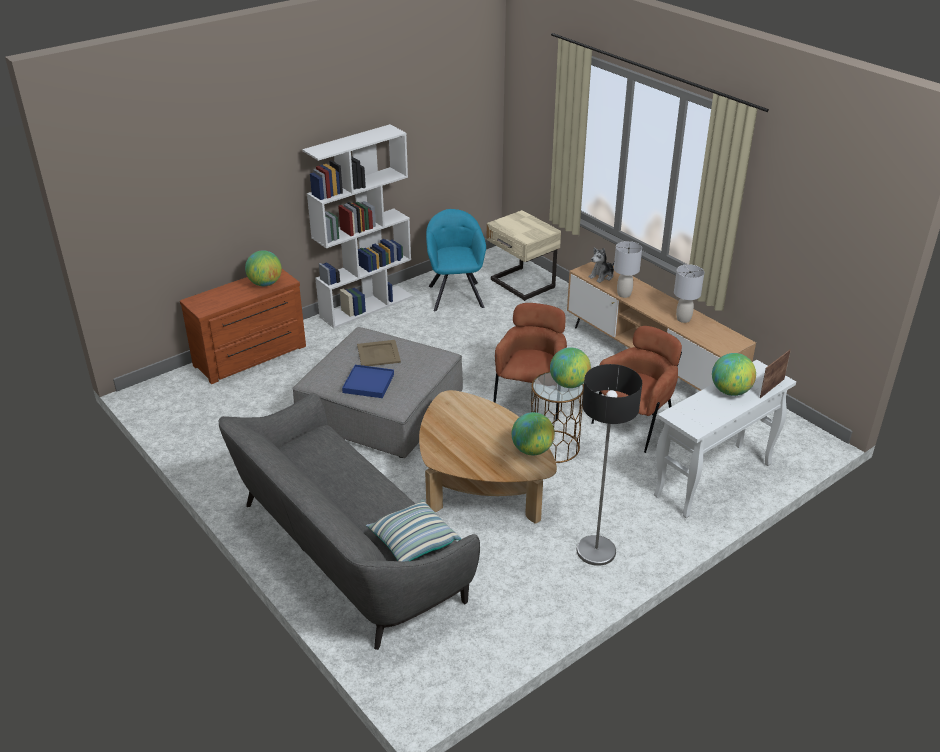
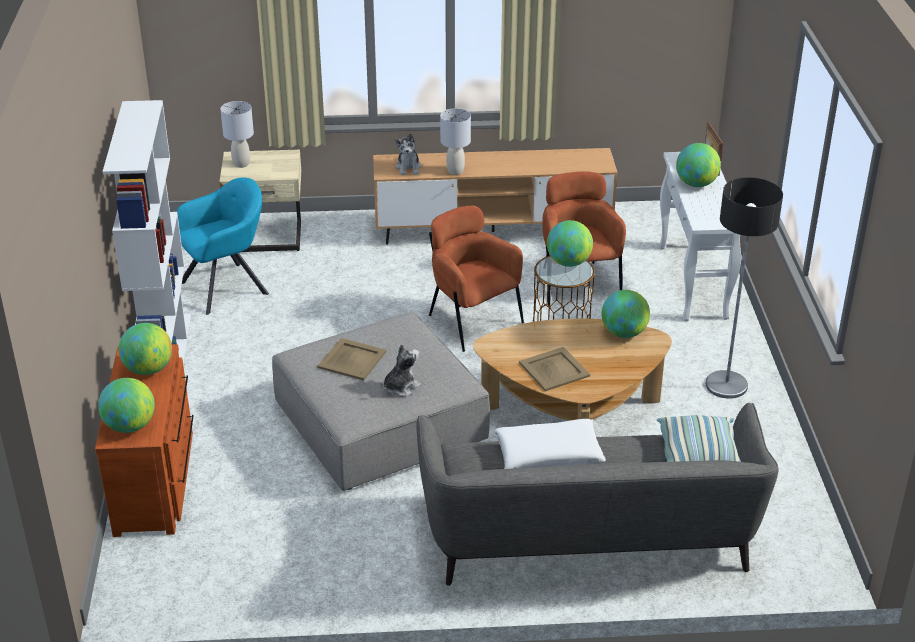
camera: 55 degrees left, 0 degrees up
blue tray [342,365,394,398] -> plush toy [380,344,421,397]
turquoise armchair [426,209,486,311] -> turquoise armchair turned 120 degrees clockwise [177,178,269,315]
grey table lamp [674,264,704,323] -> grey table lamp moved to [220,101,254,168]
none -> globe [98,378,155,433]
none -> white pillow [494,419,606,469]
none -> beige tray [519,347,590,391]

